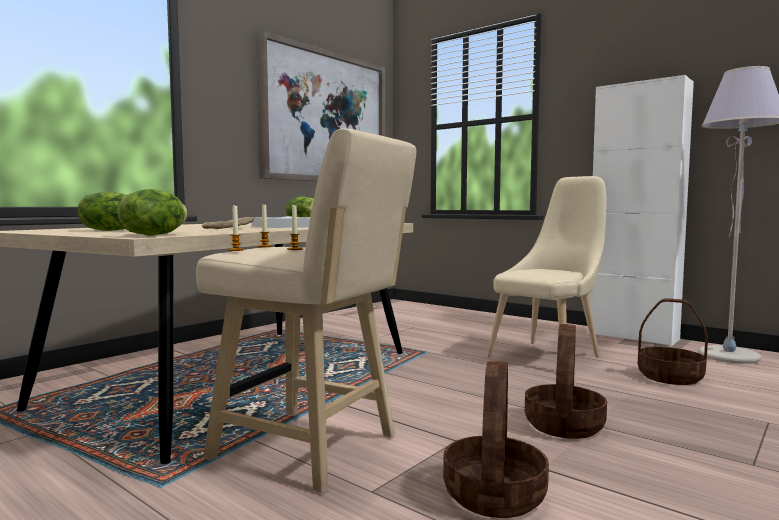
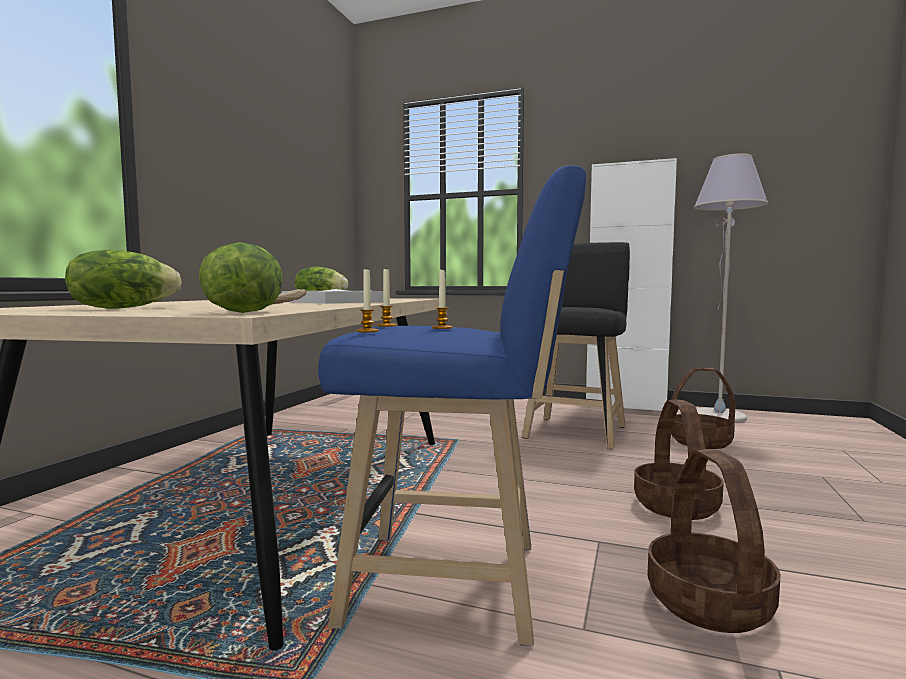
camera: 20 degrees left, 0 degrees up
beige stool [196,128,416,493] -> blue stool [318,165,586,646]
picture [256,30,385,181] -> none
beige chair [487,176,606,357] -> black stool [522,242,630,449]

